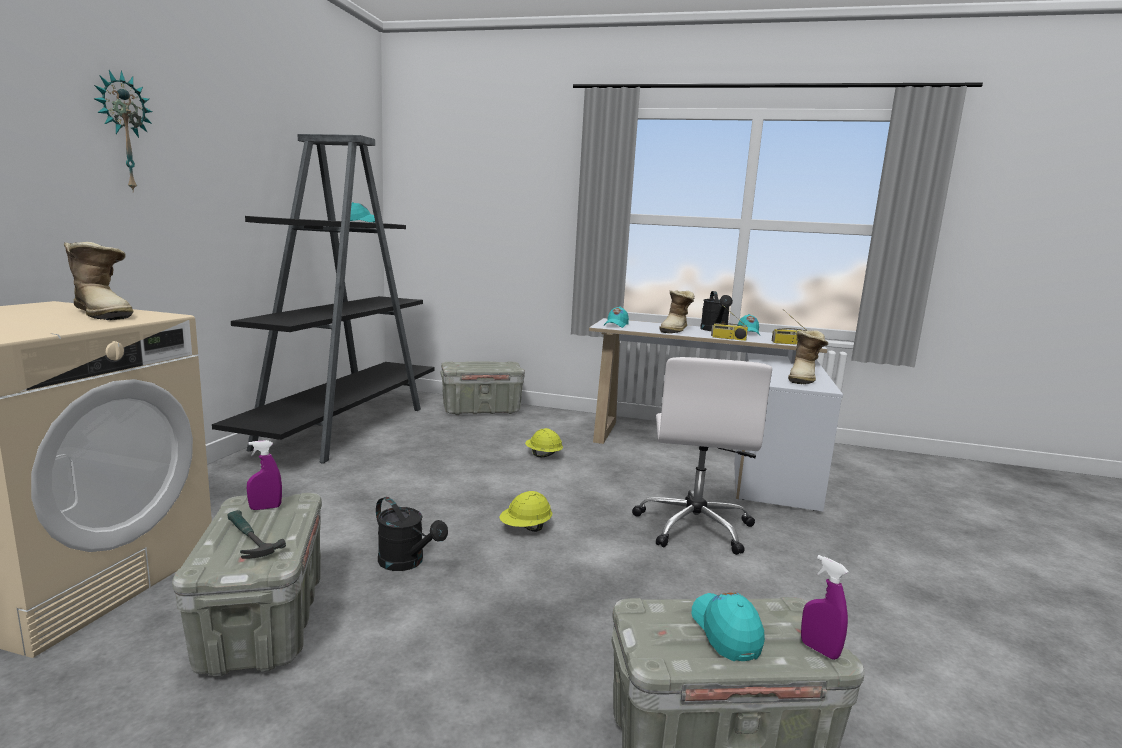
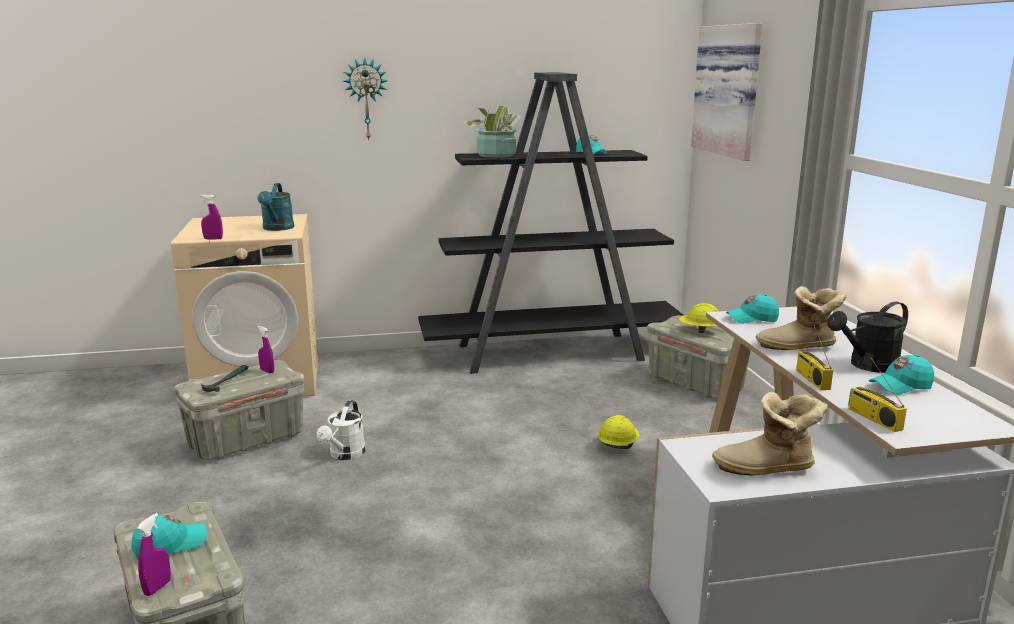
camera: 65 degrees right, 5 degrees up
boot [64,242,134,320] -> turquoise watering can [258,183,294,231]
black watering can [376,497,448,571] -> white watering can [317,400,365,460]
yellow hard hat [499,491,552,532] -> yellow hard hat moved to [679,303,719,333]
white office chair [632,357,772,555] -> none
none -> purple spray bottle [200,194,223,240]
none -> potted plant [463,105,521,158]
none -> picture [691,23,763,161]

